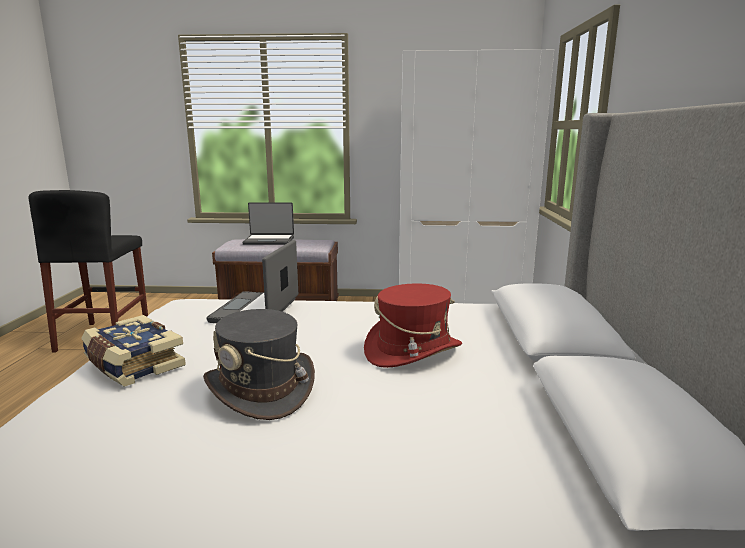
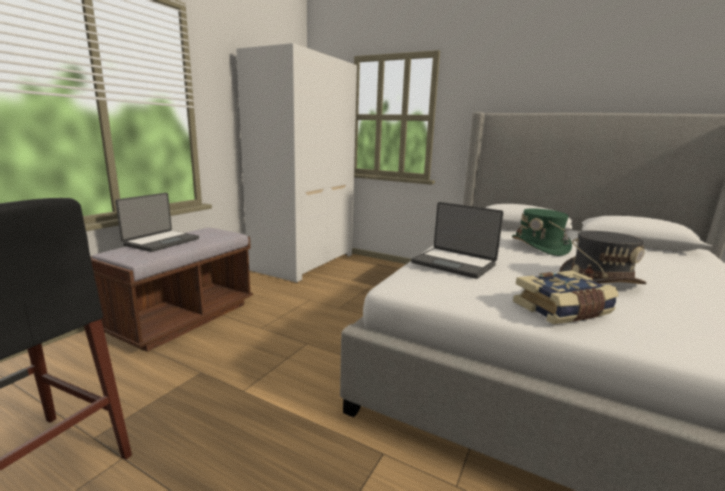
camera: 65 degrees left, 0 degrees up
red hat [364,283,462,368] -> green hat [512,208,572,256]

